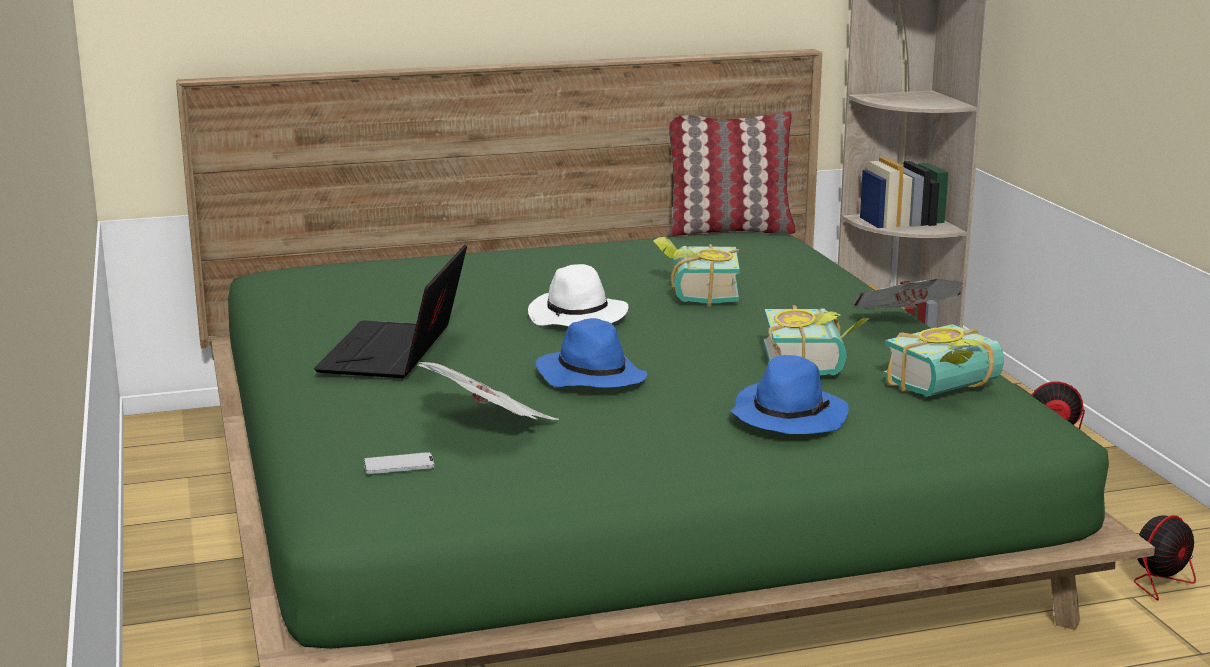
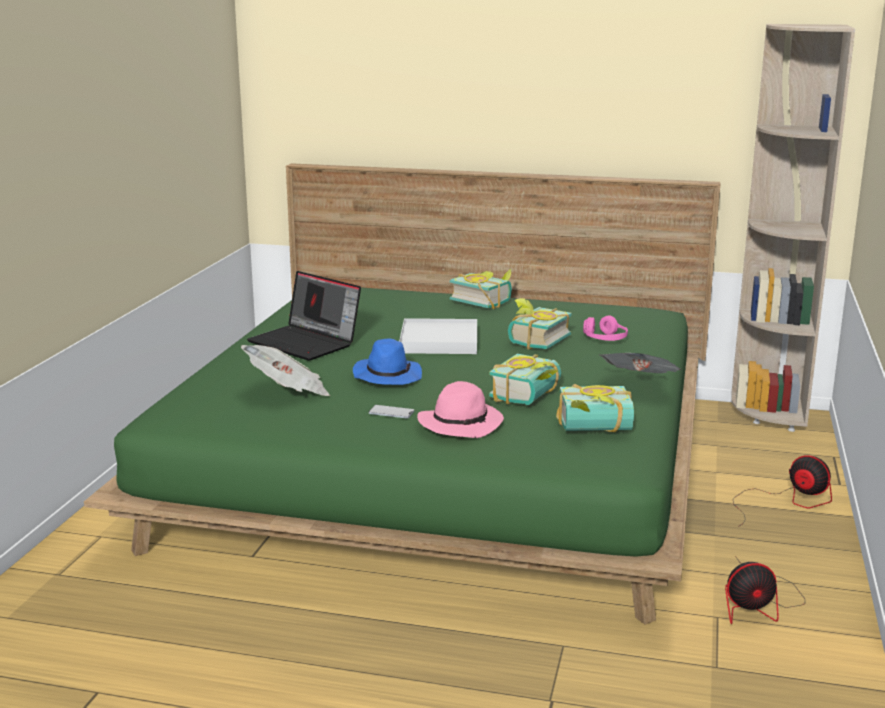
camera: 30 degrees right, 0 degrees up
laptop [314,245,467,378] -> laptop turned 90 degrees counterclockwise [247,271,361,361]
phone [363,452,435,474] -> phone moved to [369,405,414,418]
white hat [528,264,629,327] -> white tray [399,318,477,354]
pillow [668,111,796,236] -> none
blue hat [730,355,849,434] -> pink hat [417,381,504,438]
none -> book [450,268,512,310]
none -> pink headphones [583,315,628,341]

